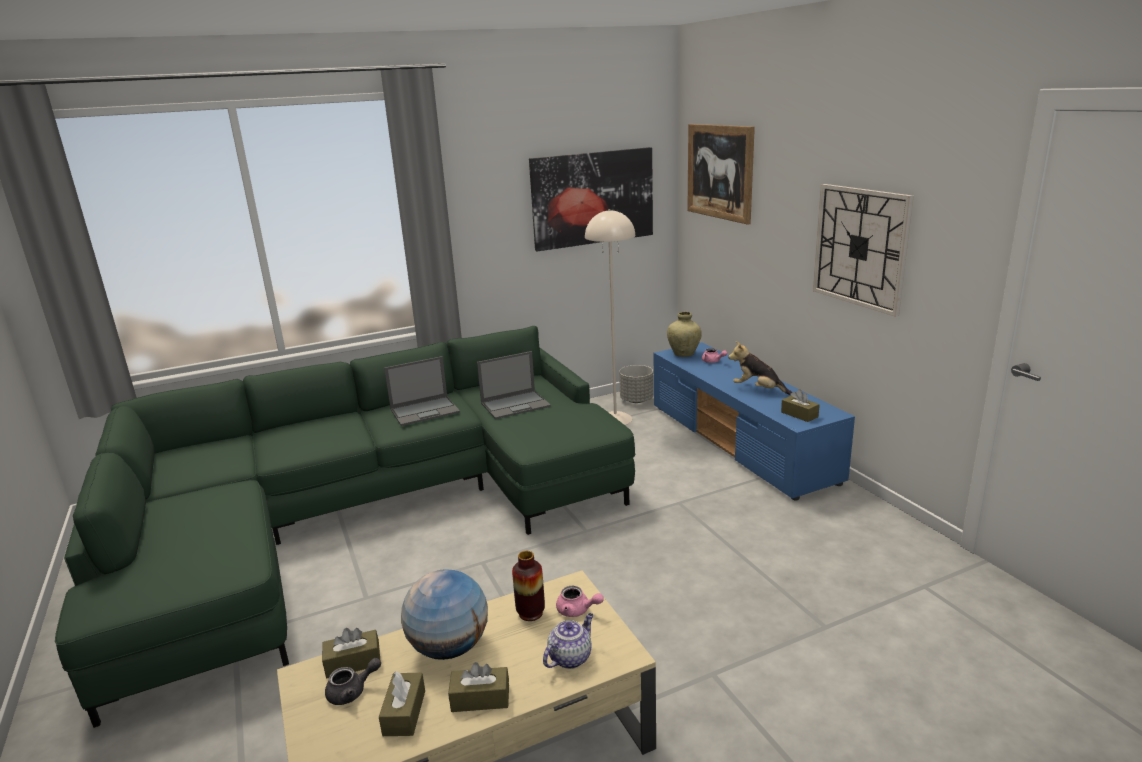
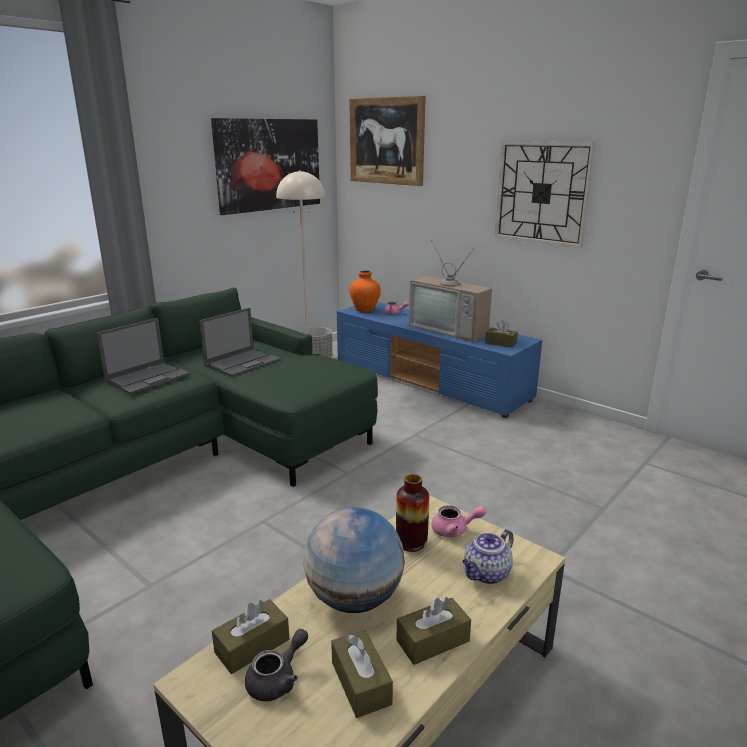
camera: 25 degrees left, 0 degrees up
teapot [543,613,593,669] -> teapot turned 150 degrees counterclockwise [462,529,514,584]
beige vase [667,312,702,357] -> orange vase [349,270,381,312]
plush toy [728,341,792,395] -> television [409,240,492,342]

